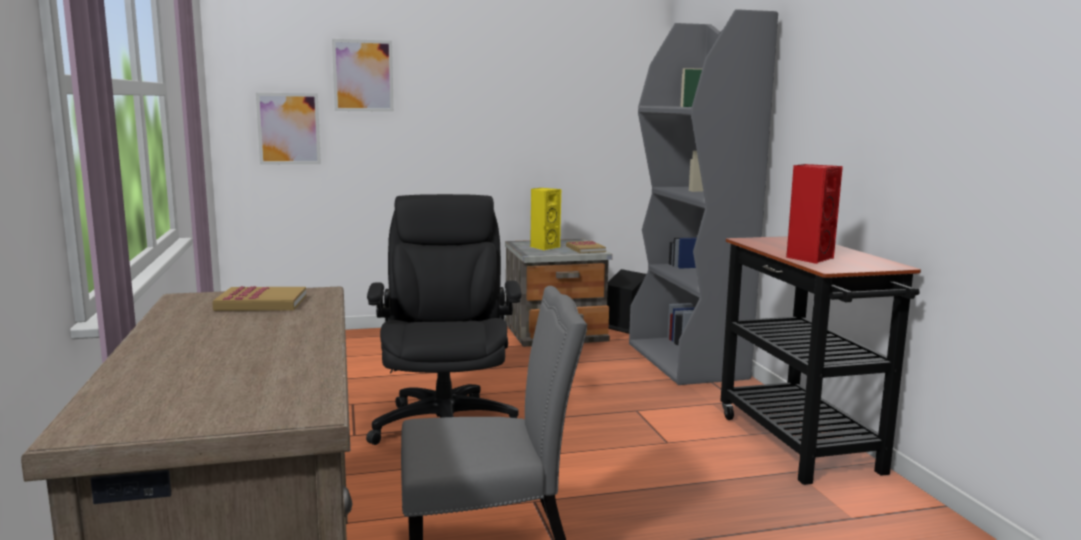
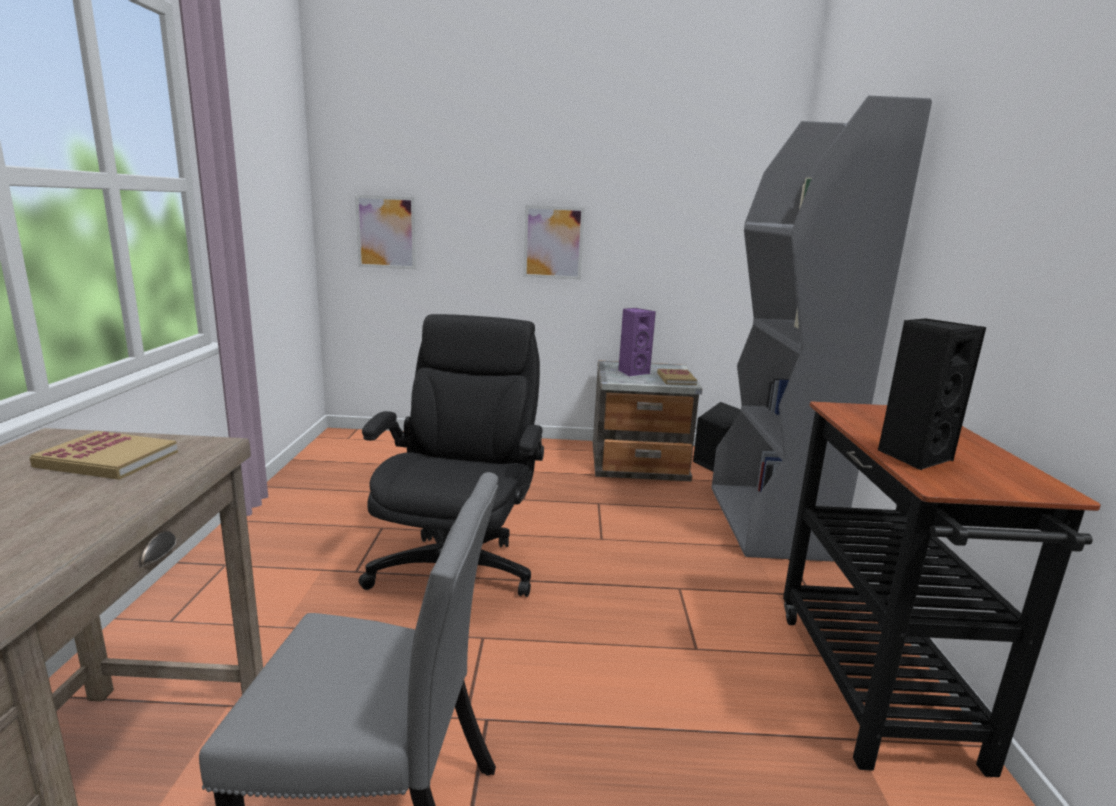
camera: 15 degrees right, 5 degrees up
picture [332,39,394,112] -> picture moved to [523,205,585,280]
yellow speaker [530,188,561,250] -> purple speaker [618,308,656,376]
red speaker [786,164,843,264] -> black speaker [878,318,986,471]

